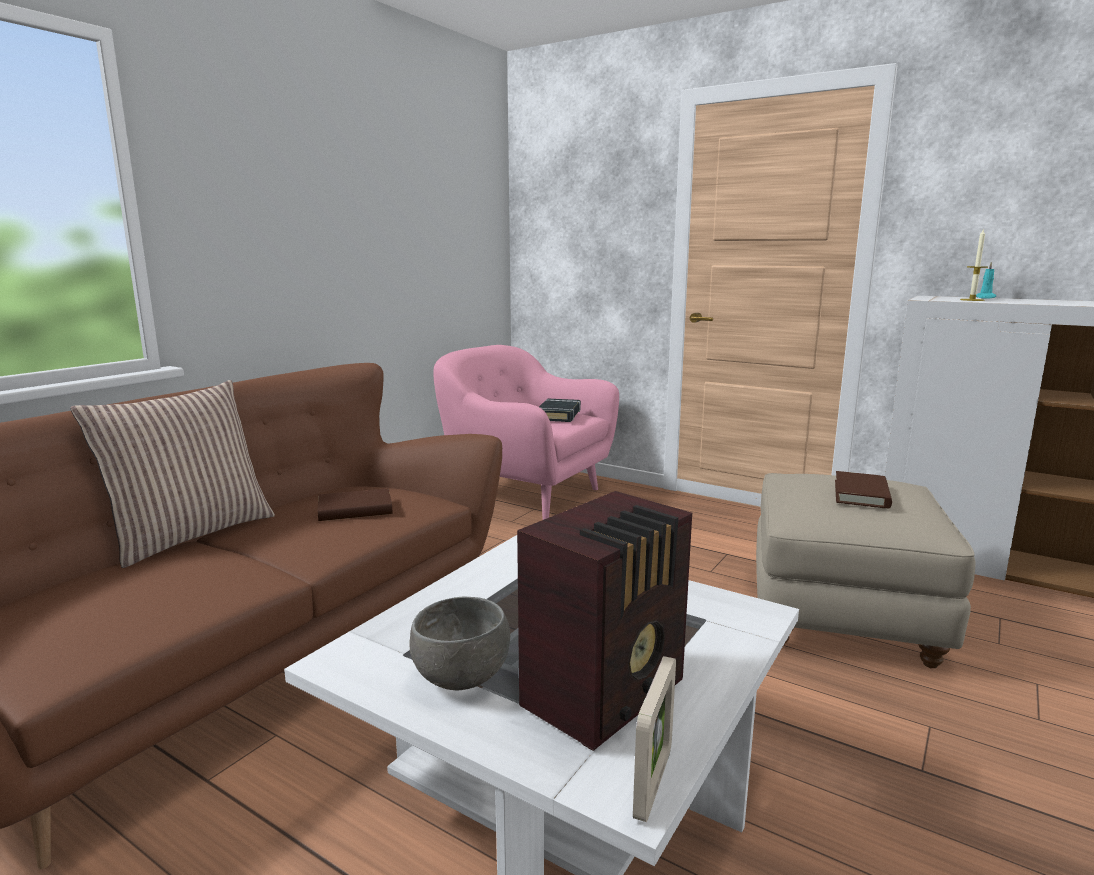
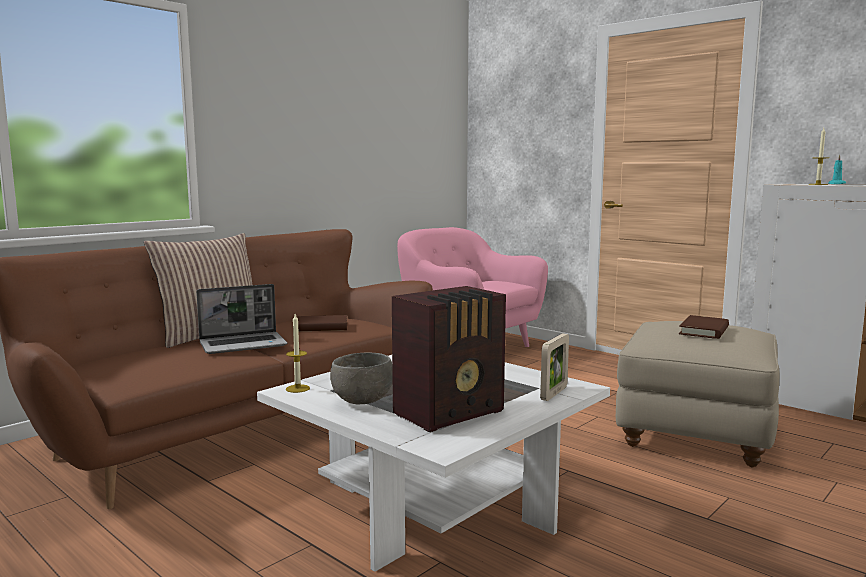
camera: 10 degrees right, 5 degrees down
black book [539,398,581,422] -> none
picture frame [633,656,676,822] -> picture frame moved to [540,333,569,401]
none -> laptop [196,284,288,354]
none -> candle [286,314,310,393]

